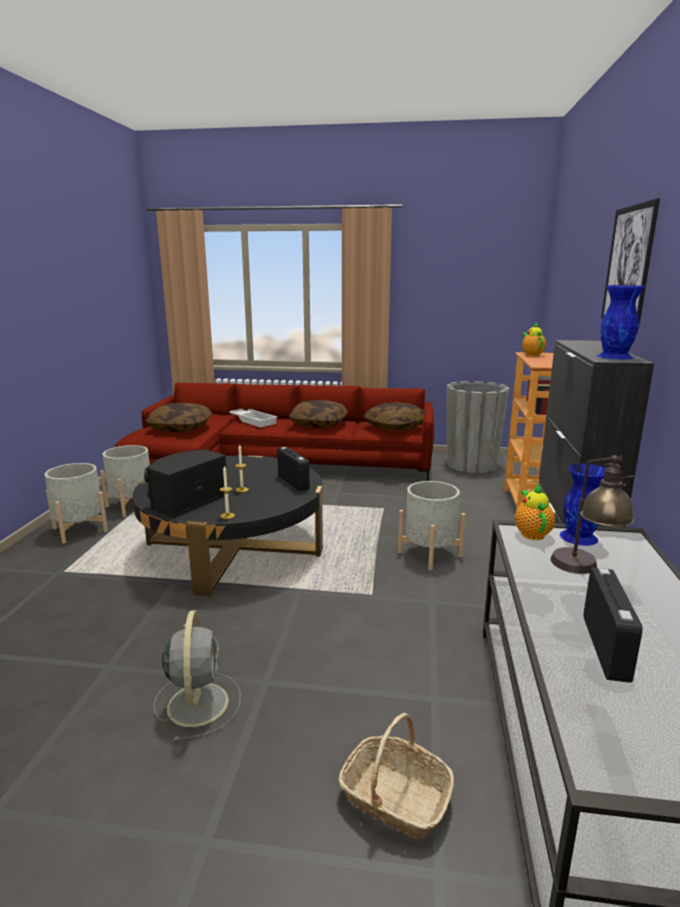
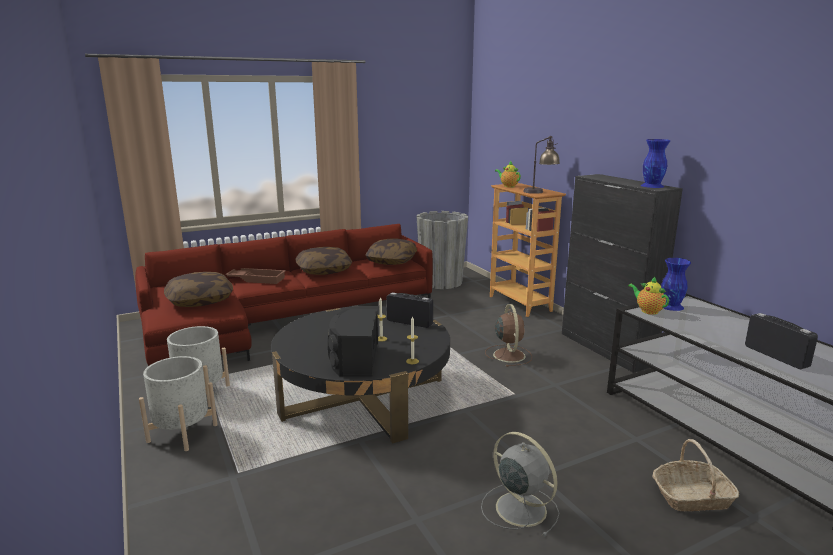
camera: 35 degrees left, 0 degrees up
white tray [229,409,277,427] -> brown tray [225,268,286,284]
grey planter [398,481,465,570] -> brown fan [485,304,532,367]
table lamp [550,455,634,574] -> table lamp moved to [523,136,560,194]
picture [601,198,660,326] -> none

